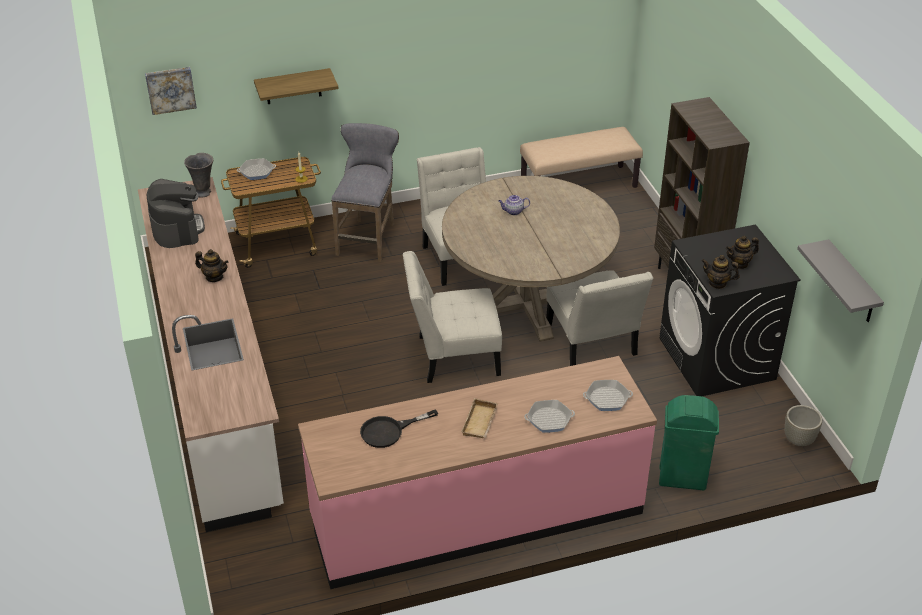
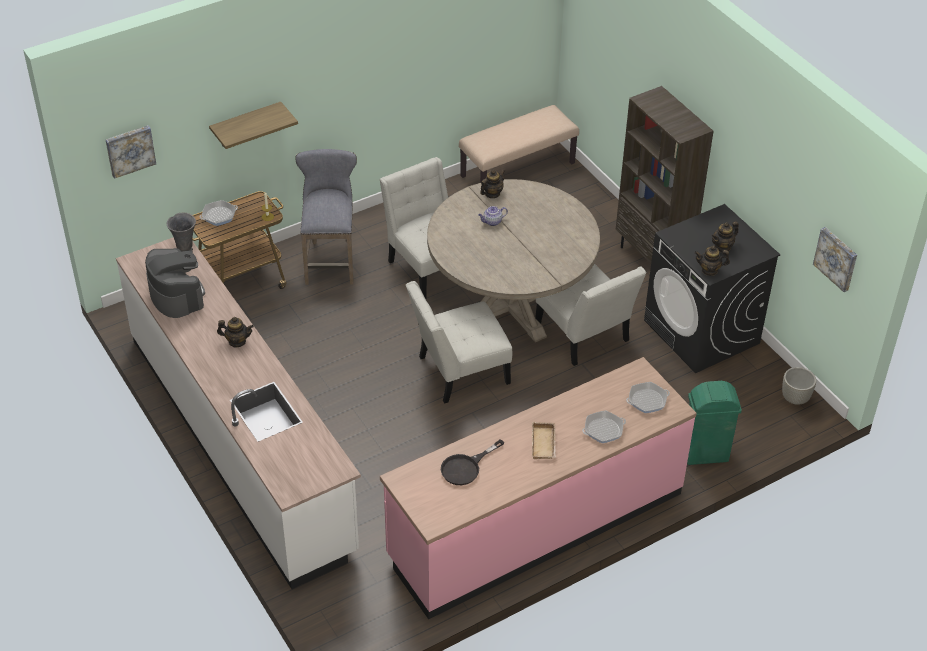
camera: 15 degrees left, 5 degrees up
grey shelf [797,239,884,322] -> picture [813,227,857,292]
none -> teapot [480,169,505,198]

